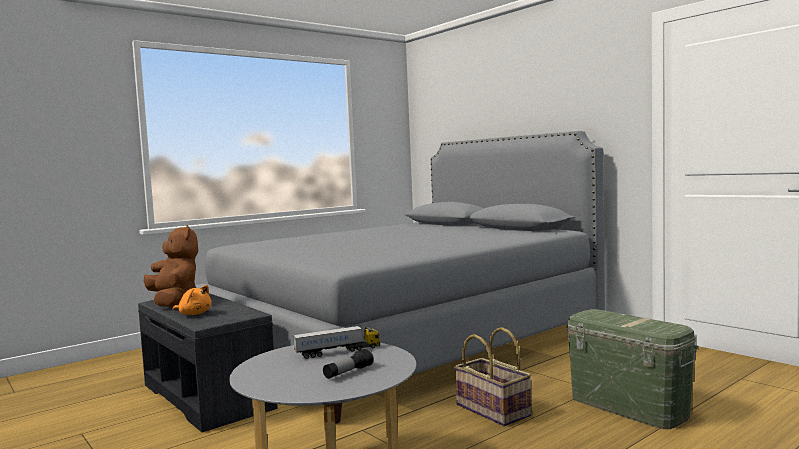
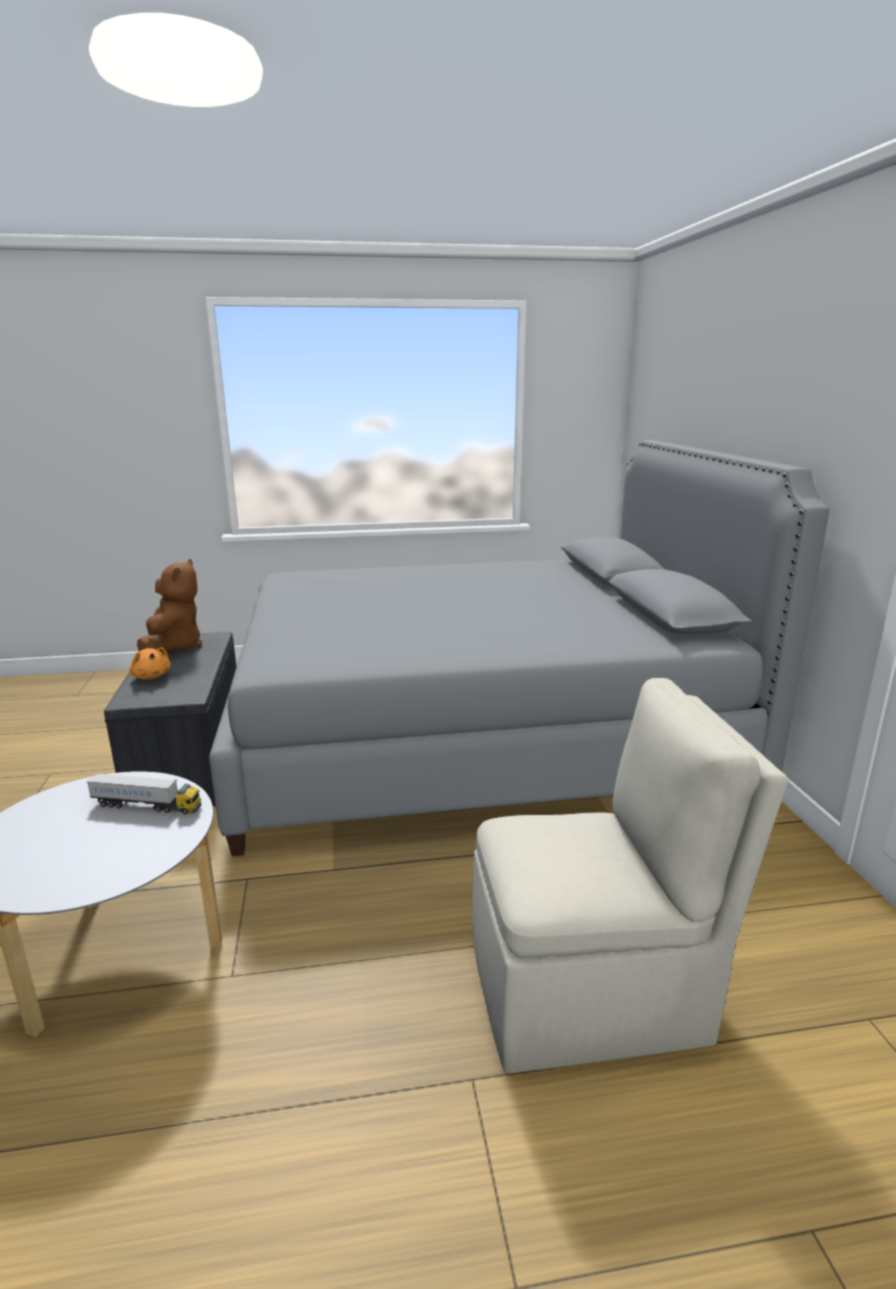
camera: 30 degrees right, 15 degrees up
flashlight [323,348,374,379] -> none
basket [454,327,532,426] -> none
green storage box [566,309,698,429] -> beige chair [473,678,788,1074]

